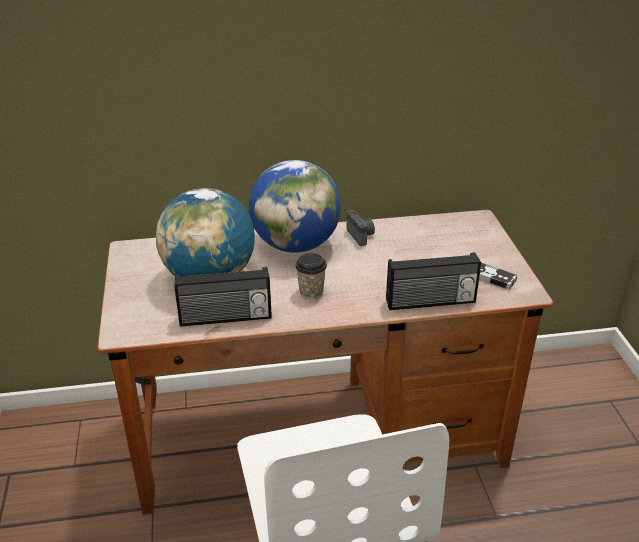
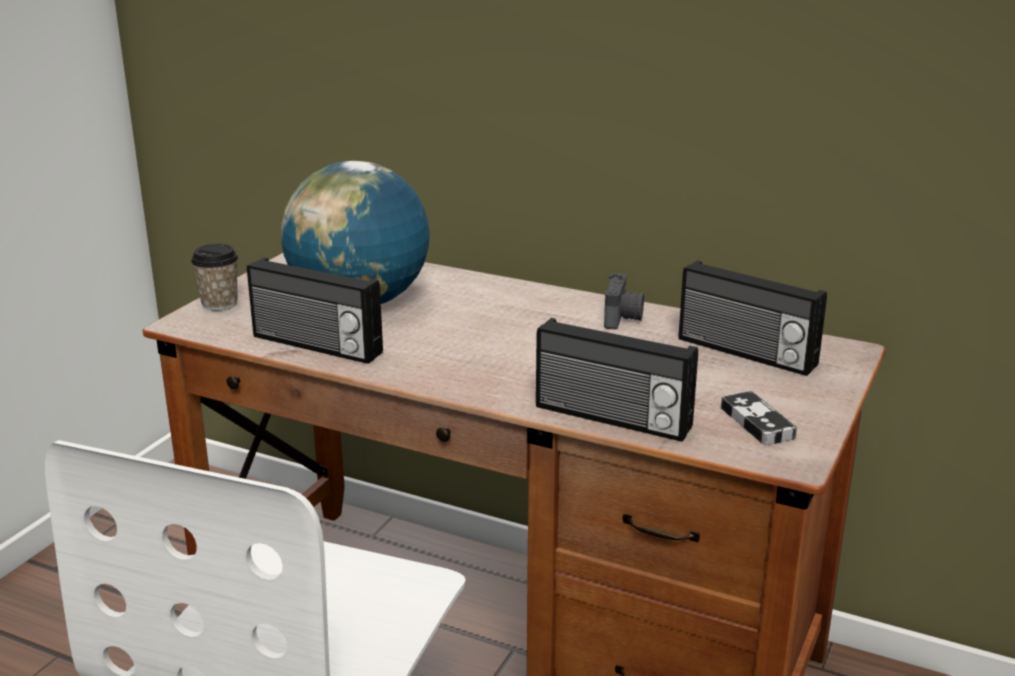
camera: 35 degrees right, 10 degrees down
globe [249,160,341,253] -> none
cup [296,253,327,299] -> cup moved to [191,244,238,311]
none -> radio [679,260,827,376]

